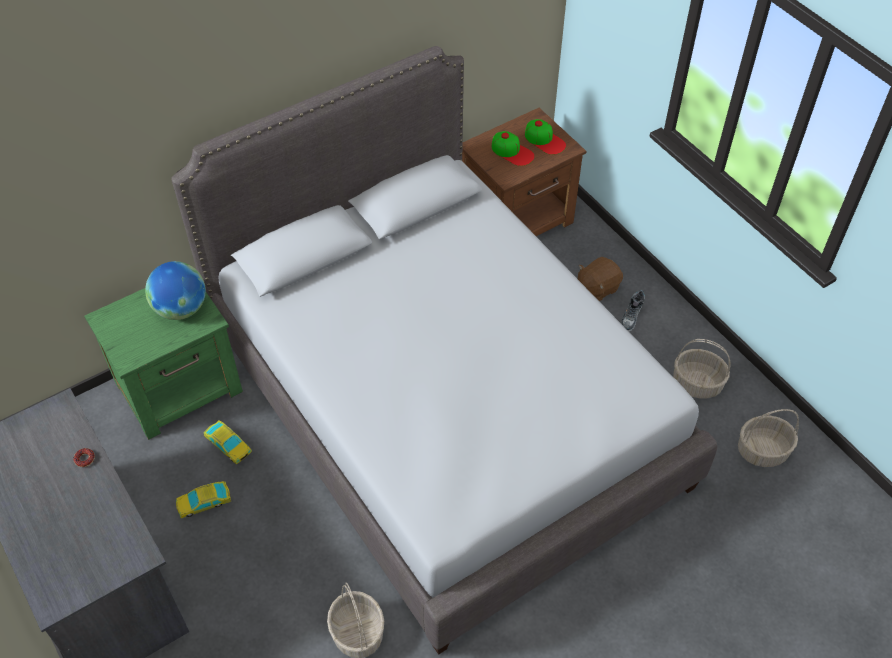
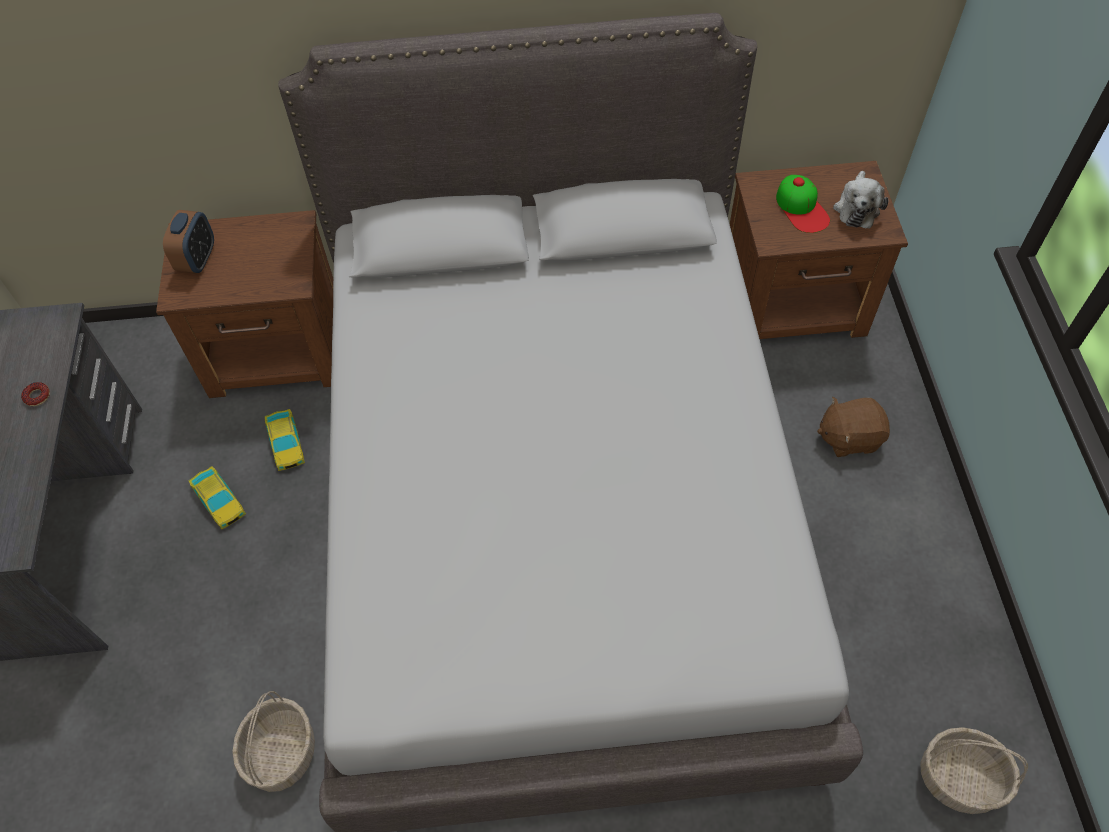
camera: 30 degrees right, 5 degrees up
green nightstand [84,288,243,440] -> brown nightstand [156,210,333,398]
globe [145,261,206,320] -> none
toy car [176,481,232,518] -> toy car turned 135 degrees counterclockwise [189,466,246,529]
cap [525,119,566,155] -> plush toy [833,171,889,229]
shoe [621,290,645,332] -> none
basket [673,339,731,398] -> none
none -> alarm clock [163,210,214,273]

